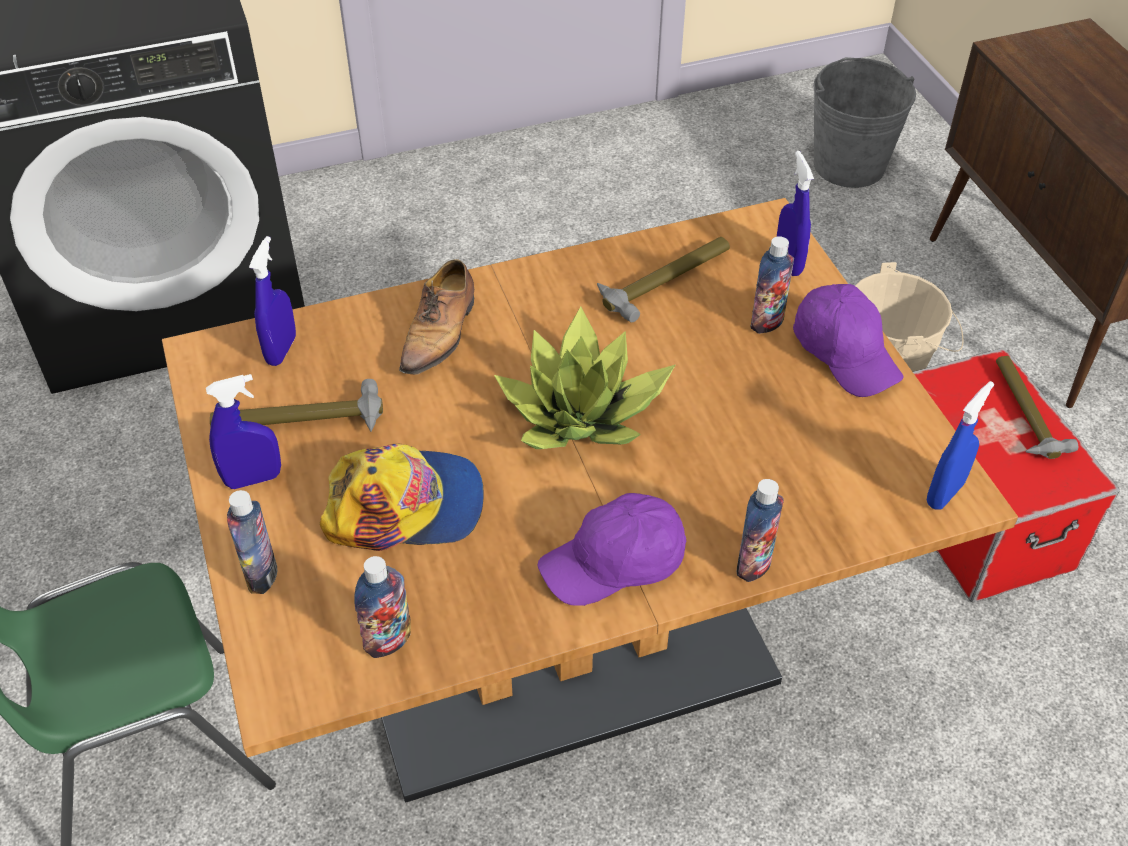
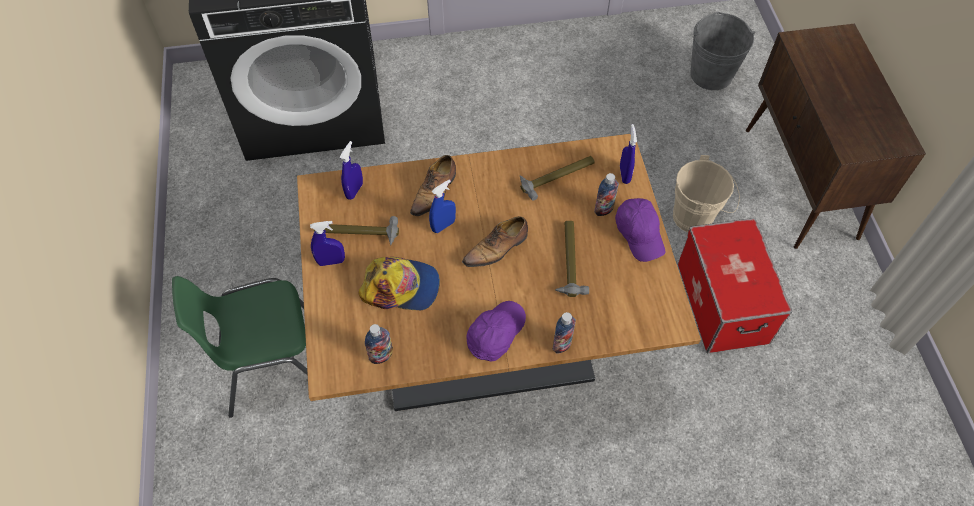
camera: 10 degrees right, 10 degrees up
bottle [227,490,277,594] -> none
potted plant [494,307,675,449] -> shoe [462,216,528,267]
purple cap [538,493,686,606] -> purple cap turned 135 degrees clockwise [466,301,526,362]
blue spray bottle [927,381,994,510] -> blue spray bottle moved to [429,179,456,233]
hammer [996,356,1078,459] -> hammer moved to [555,221,589,297]

